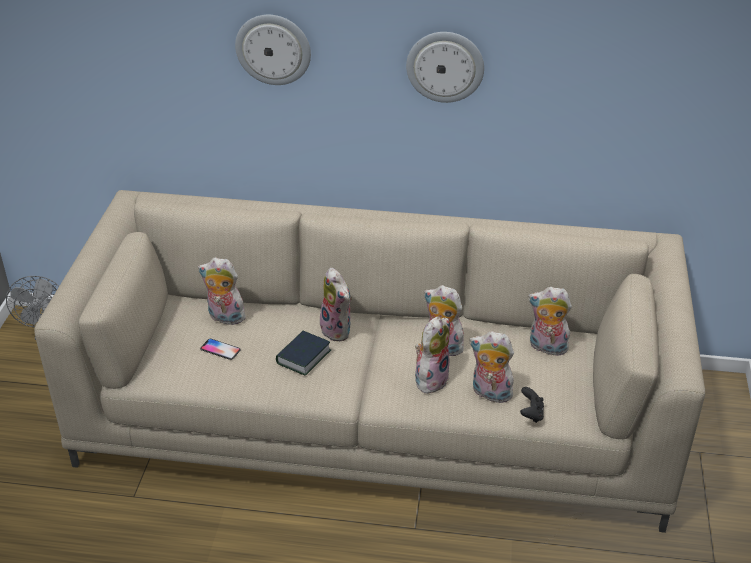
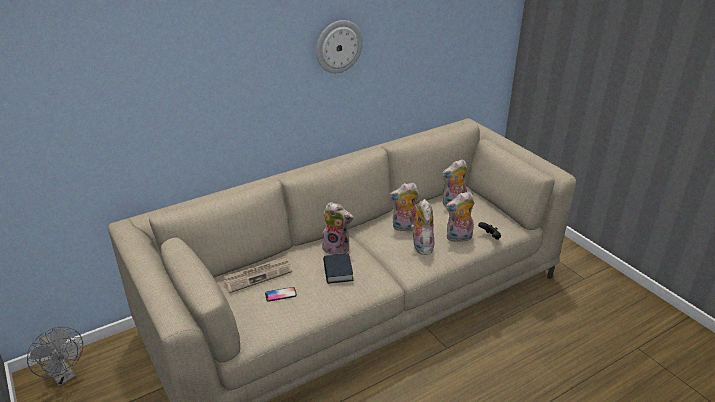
camera: 40 degrees left, 5 degrees down
plush toy [198,257,246,325] -> newspaper [223,256,292,293]
wall clock [235,15,311,85] -> none

